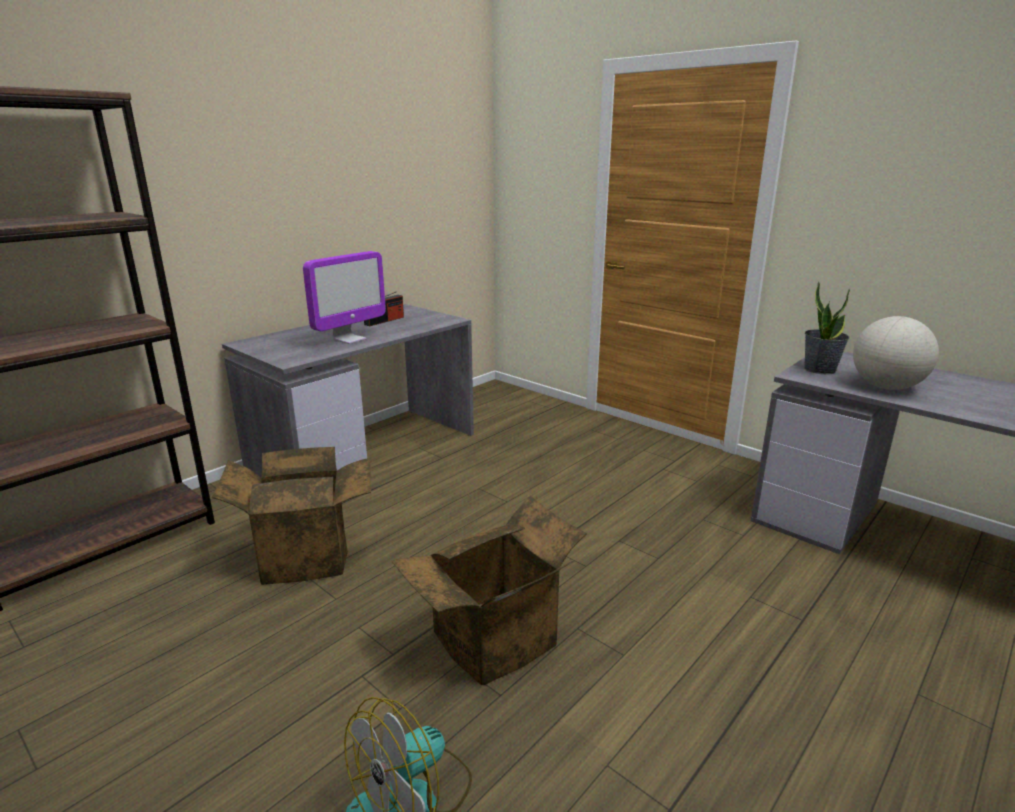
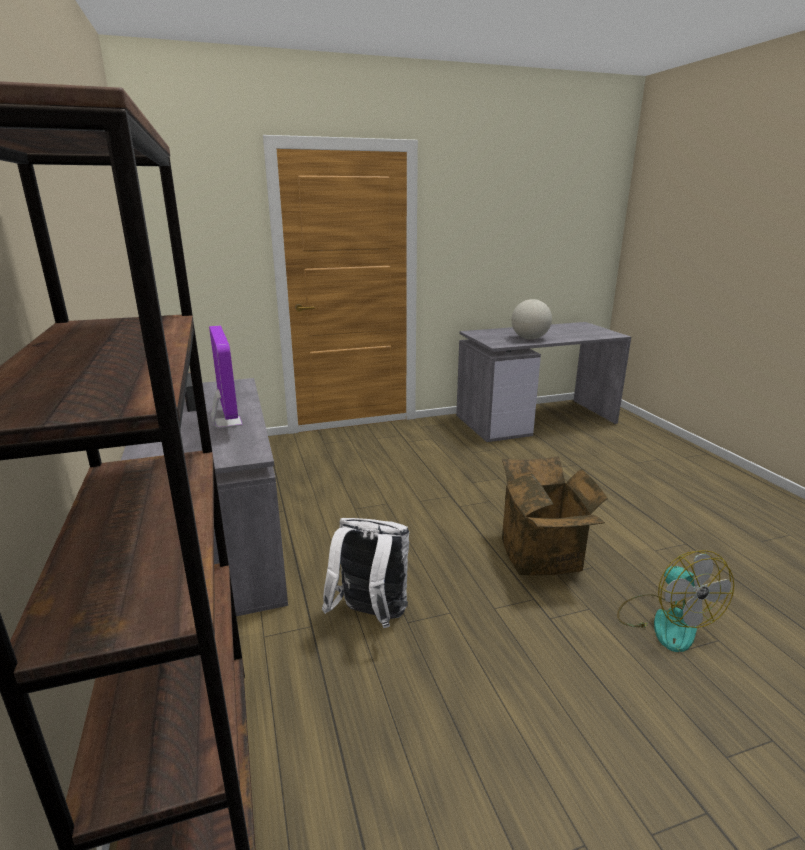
camera: 60 degrees left, 0 degrees up
cardboard box [212,447,371,585] -> white backpack [322,518,410,628]
potted plant [804,281,850,375] -> none

